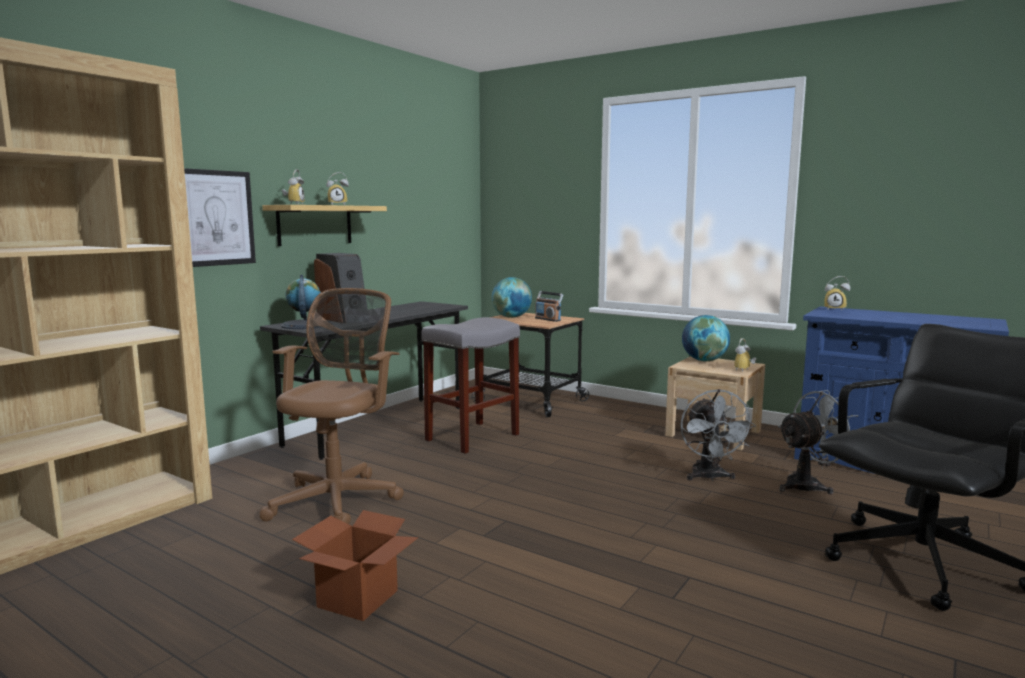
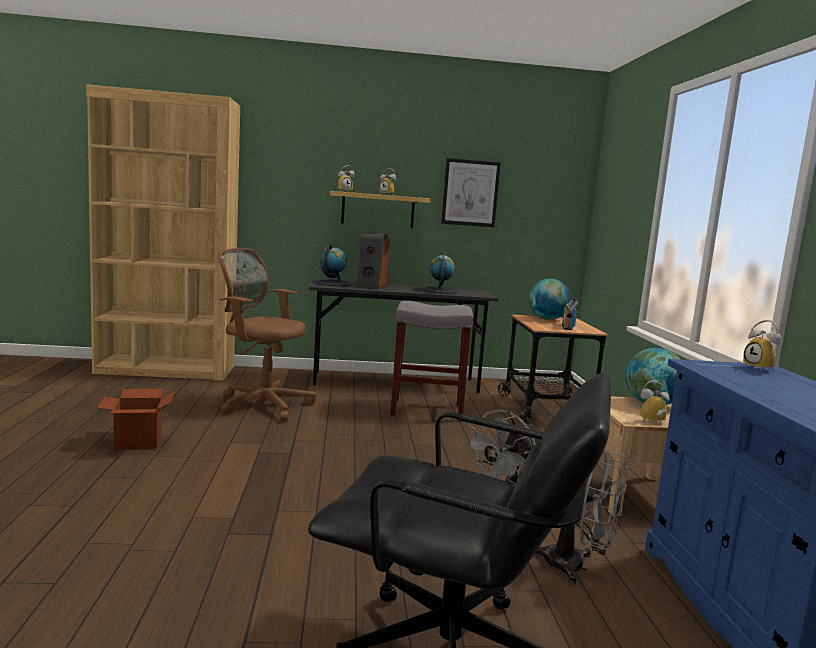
camera: 50 degrees right, 0 degrees up
picture [184,168,256,267] -> picture moved to [441,158,501,227]
brown office chair [259,288,404,524] -> brown office chair turned 135 degrees counterclockwise [217,248,316,421]
none -> globe [423,252,458,294]

